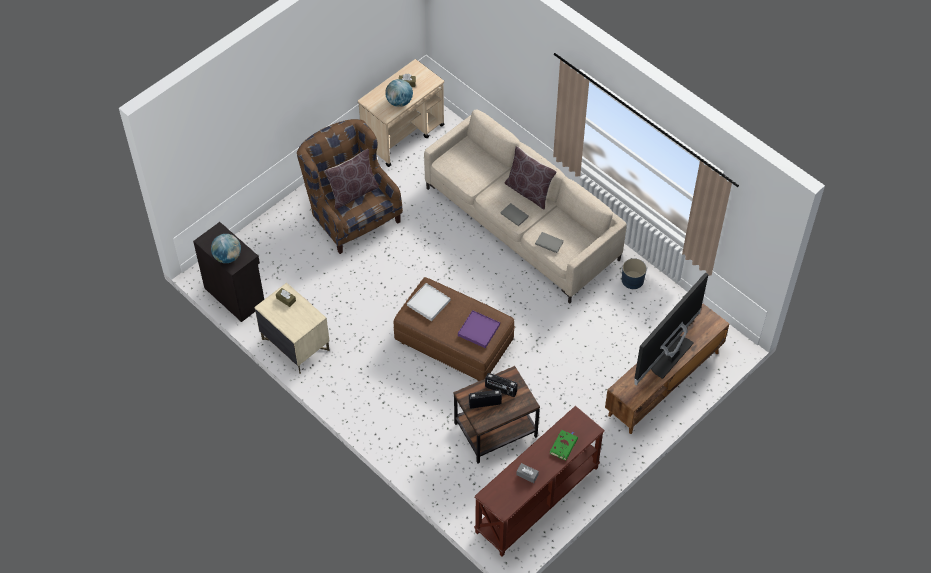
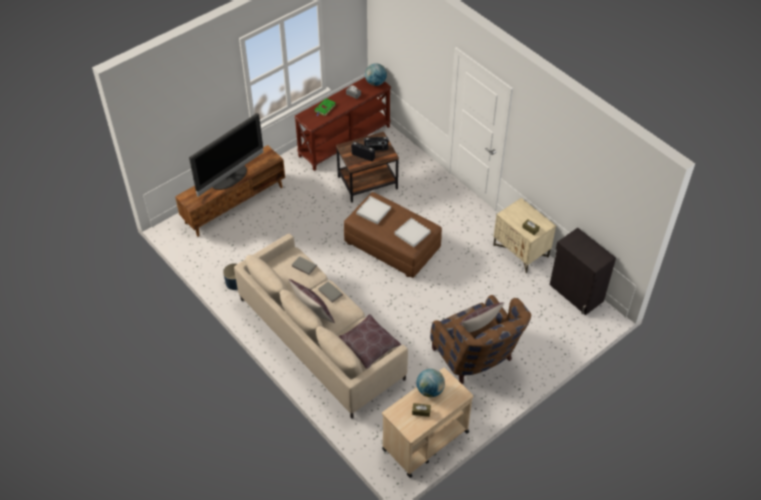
camera: 175 degrees left, 5 degrees down
globe [211,234,241,263] -> globe moved to [365,64,387,86]
purple tray [458,310,500,348] -> white tray [356,196,391,224]
none -> brown pillow [338,314,401,369]

